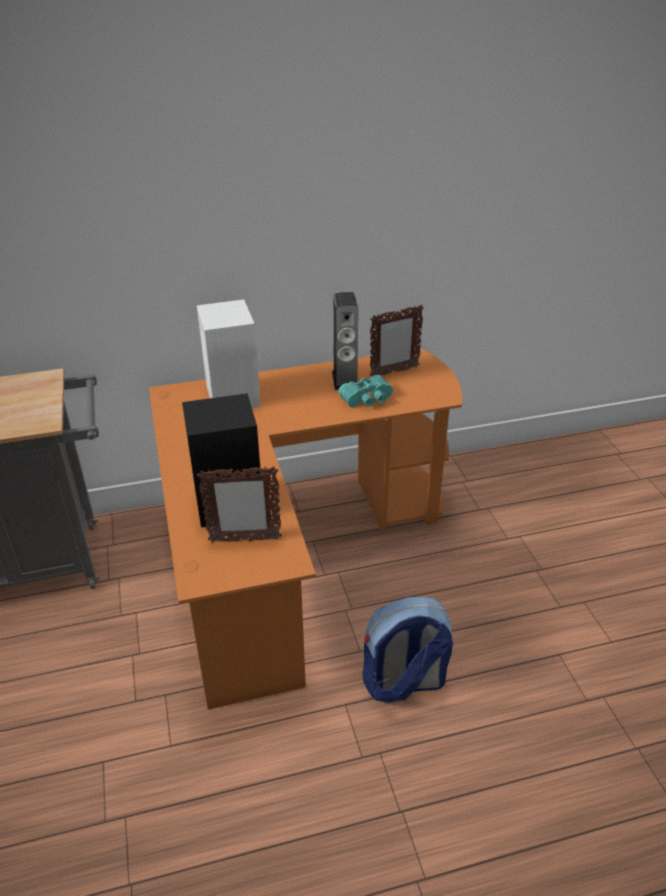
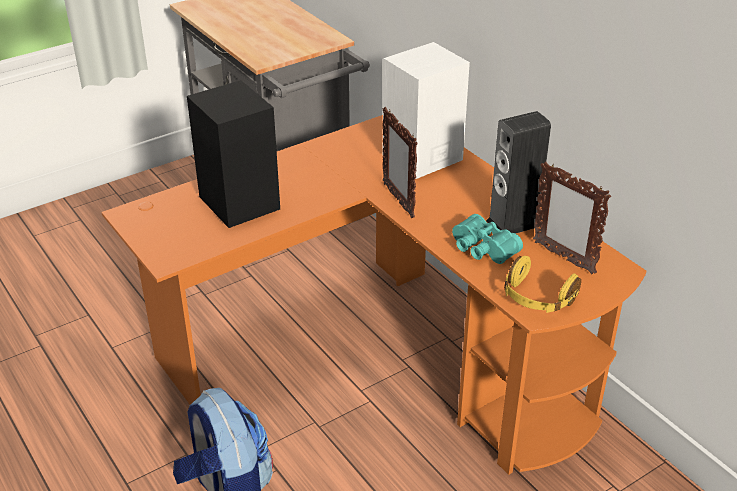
camera: 70 degrees right, 0 degrees up
picture frame [197,466,282,543] -> picture frame moved to [383,107,418,218]
none -> yellow headphones [504,256,581,313]

